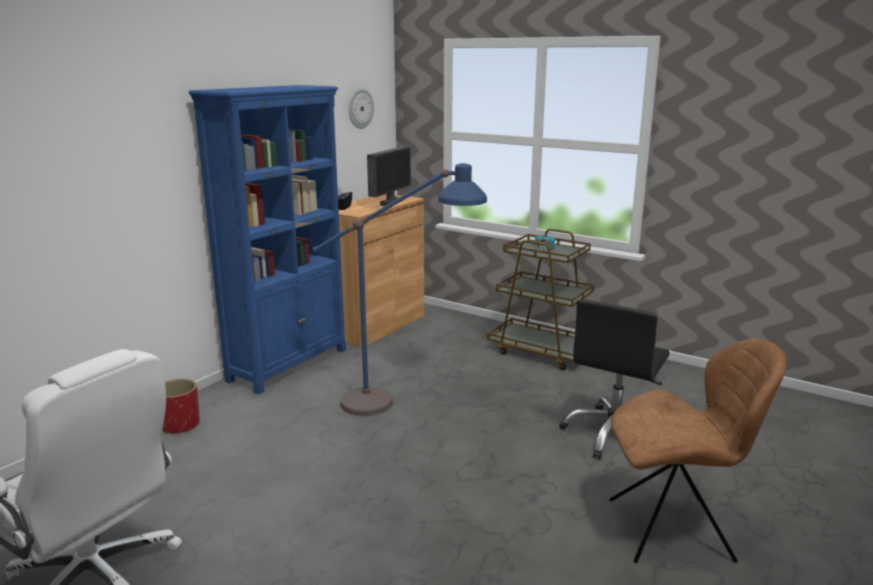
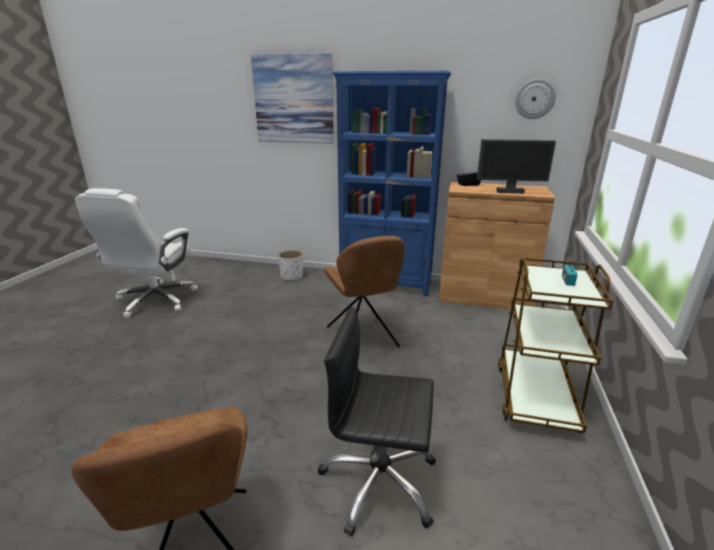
camera: 70 degrees right, 5 degrees up
red planter [162,378,200,434] -> white planter [278,250,303,282]
blue floor lamp [312,163,487,416] -> brown chair [324,236,405,347]
none -> picture [251,53,334,144]

